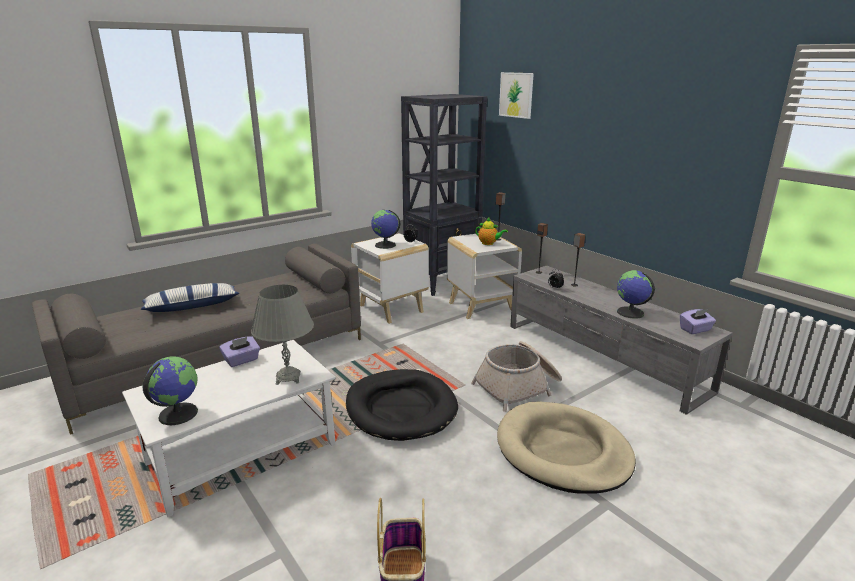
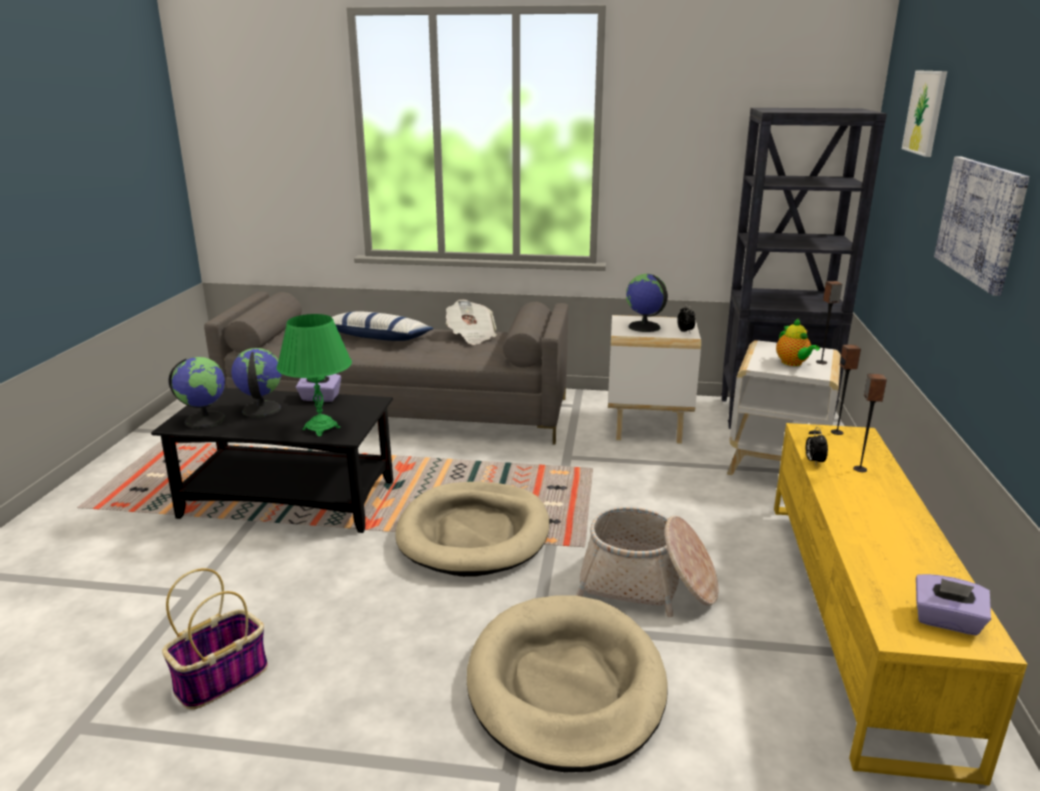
camera: 45 degrees right, 0 degrees up
white coffee table [122,340,336,517] -> black coffee table [151,388,393,533]
grey table lamp [251,285,314,385] -> green table lamp [277,314,352,436]
black dog bed [346,369,458,441] -> beige dog bed [395,482,550,577]
grey tv stand [510,266,732,415] -> yellow tv stand [774,423,1027,786]
globe [617,270,655,319] -> globe moved to [231,348,282,417]
none -> newspaper [446,300,497,345]
none -> picture [934,156,1030,296]

